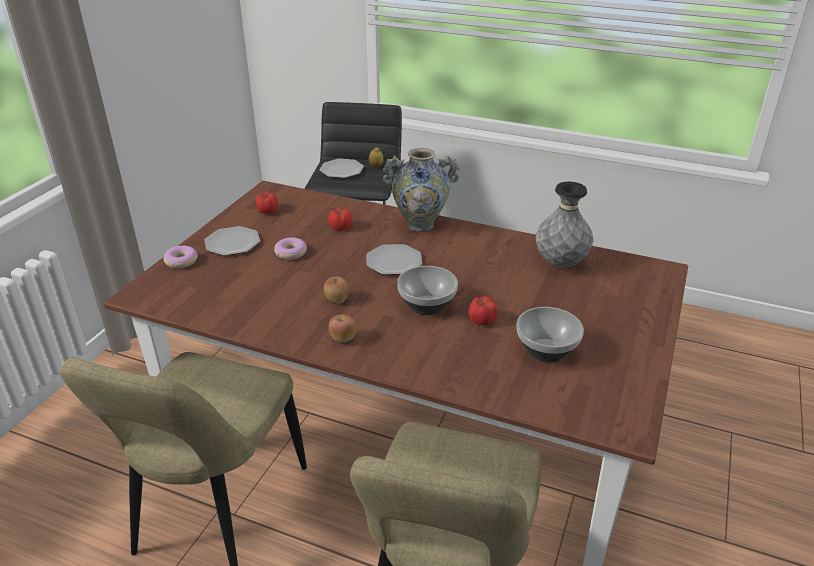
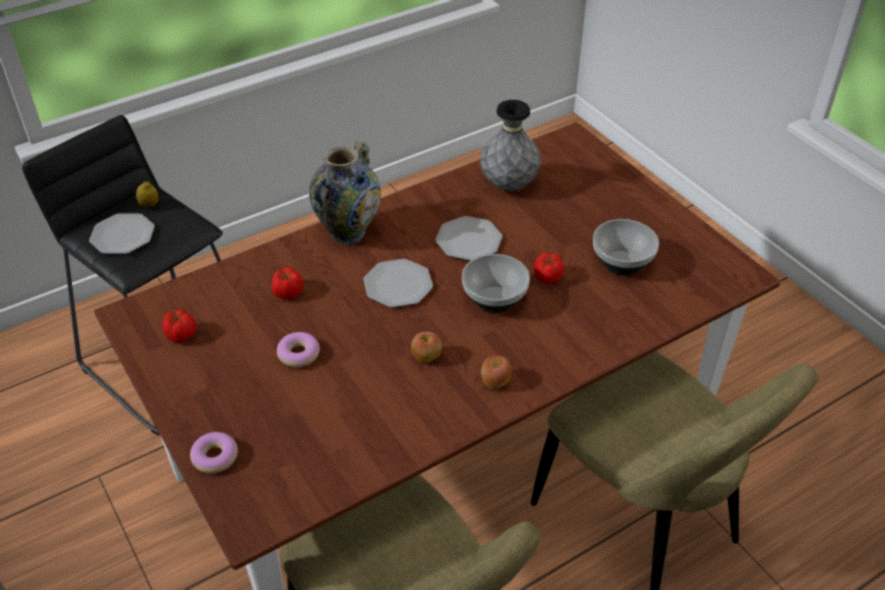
camera: 55 degrees left, 10 degrees up
plate [204,226,260,256] -> plate moved to [435,216,503,261]

